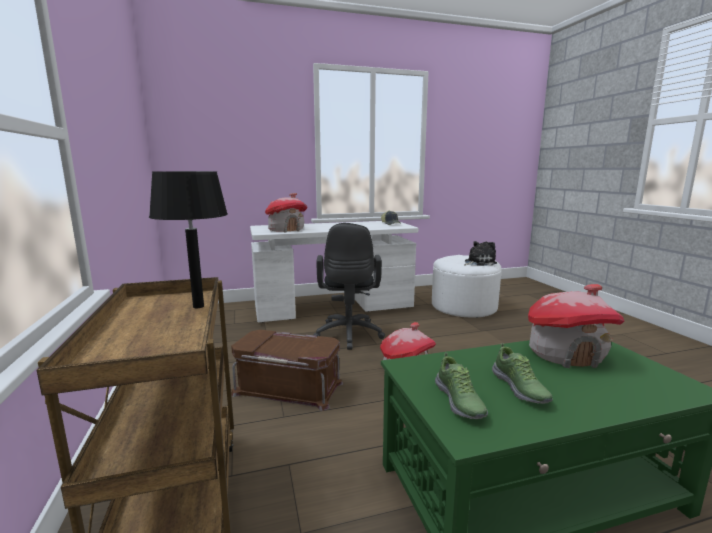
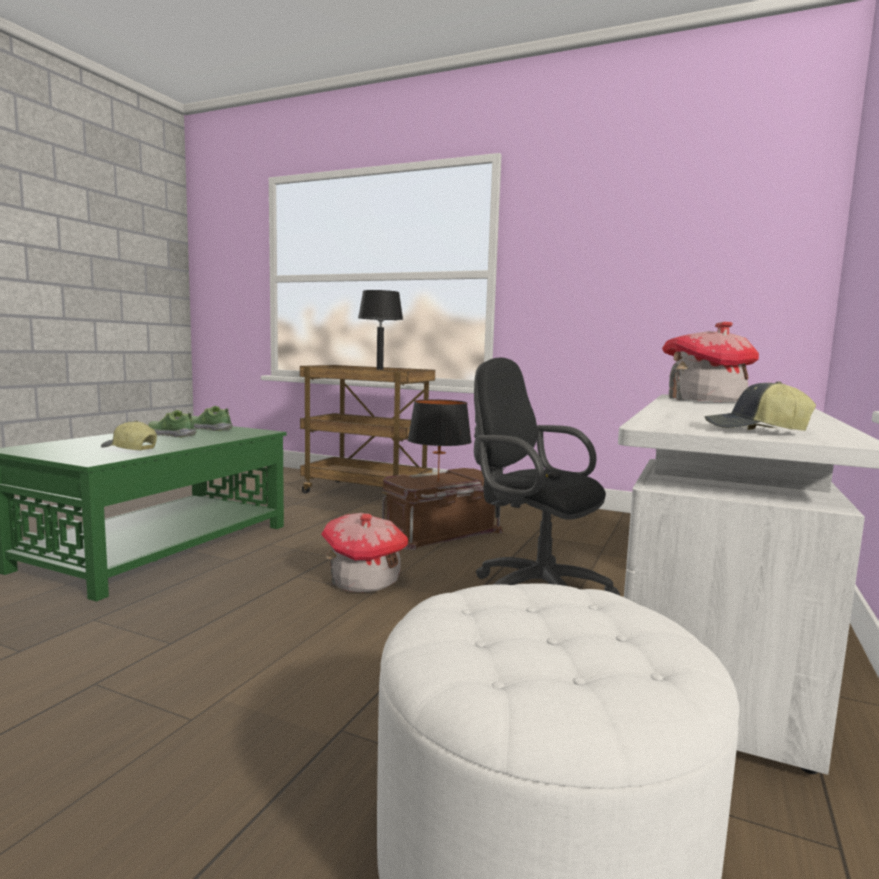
camera: 130 degrees right, 5 degrees down
plush toy [464,241,497,266] -> none
toy house [528,284,625,368] -> cap [101,420,157,450]
none -> black table lamp [407,399,472,482]

